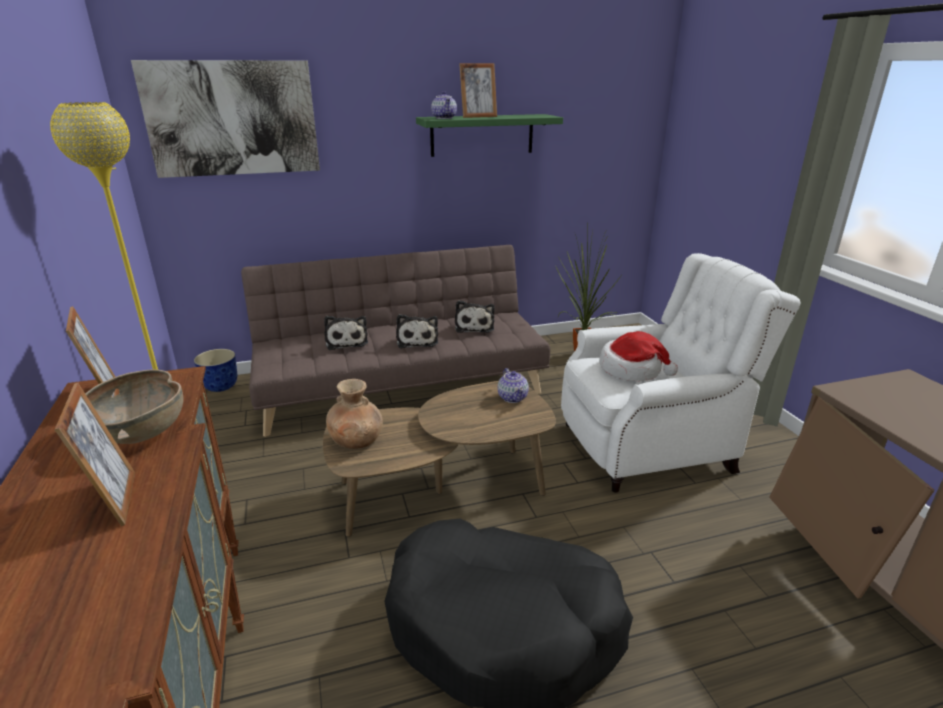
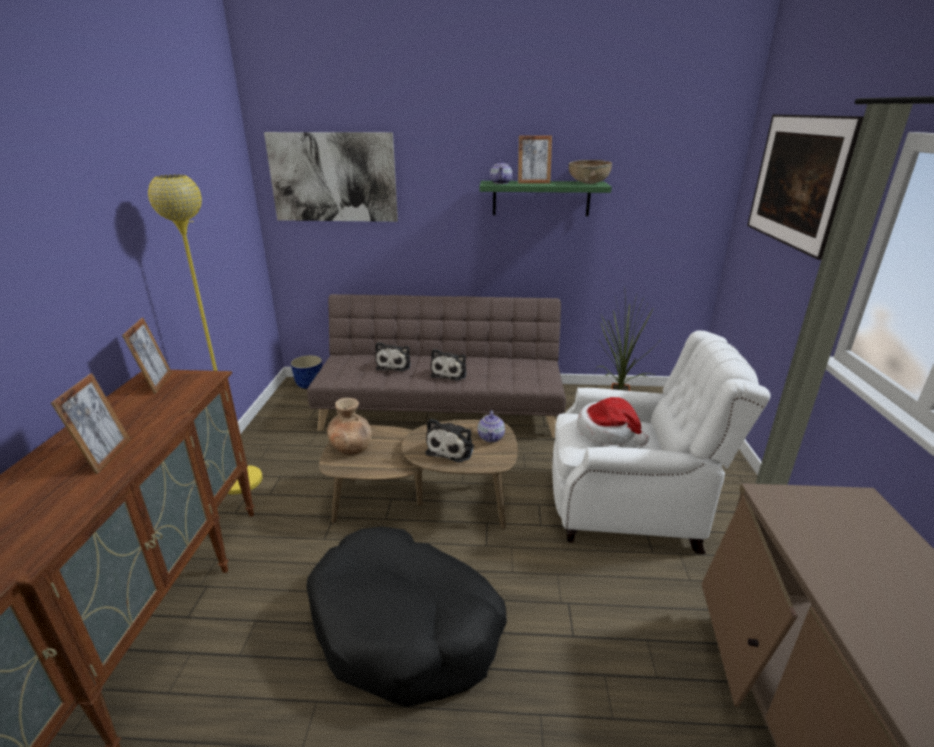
camera: 20 degrees right, 0 degrees up
brown bowl [85,369,183,444] -> brown bowl moved to [569,160,612,184]
plush toy [455,300,495,333] -> plush toy moved to [425,418,474,463]
none -> picture [747,115,864,260]

